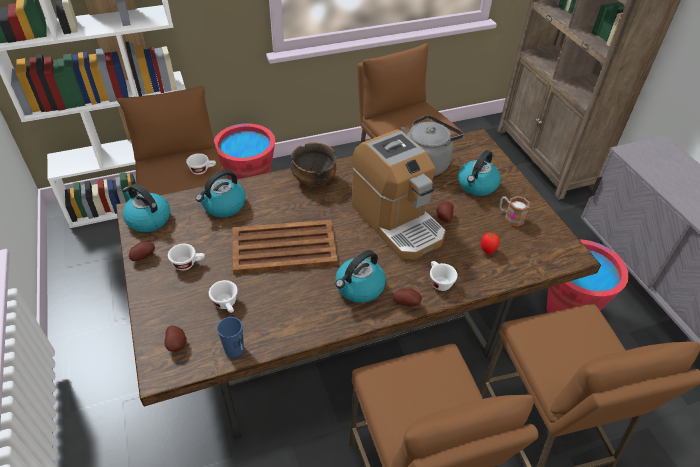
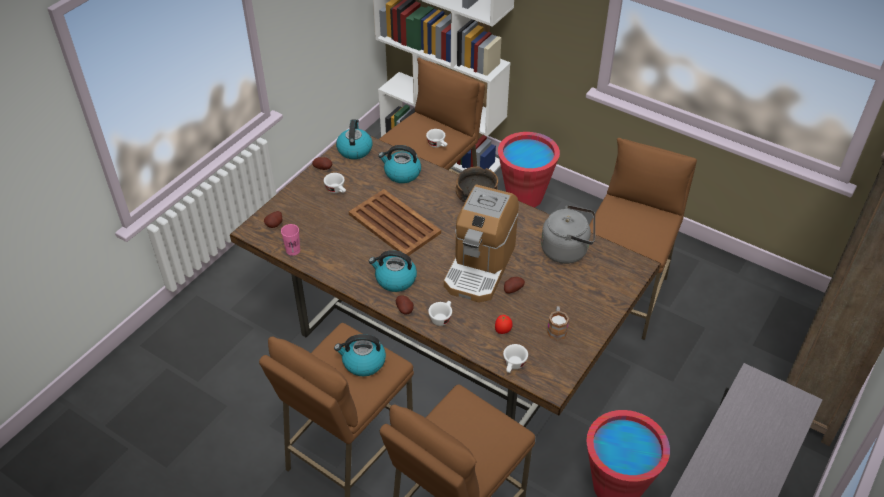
camera: 55 degrees right, 0 degrees up
white cup [209,280,238,313] -> white cup moved to [503,344,528,373]
blue cup [217,317,244,358] -> pink cup [281,224,300,256]
kettle [458,150,501,196] -> kettle moved to [334,334,386,377]

